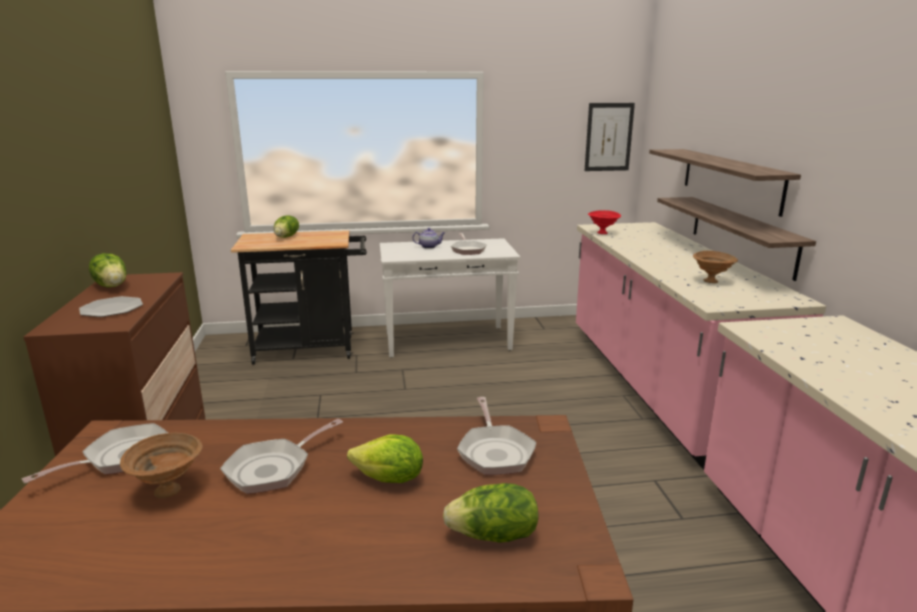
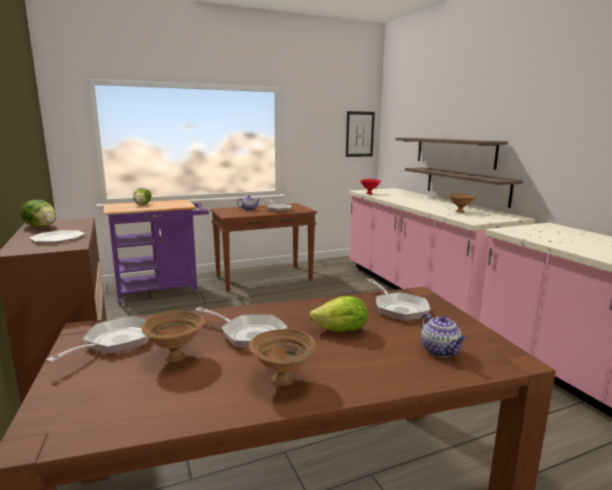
camera: 15 degrees left, 5 degrees down
frying pan [220,419,343,494] -> frying pan turned 90 degrees counterclockwise [195,307,287,349]
black cart [231,230,367,365] -> purple cart [103,200,209,305]
white console table [380,238,520,358] -> brown console table [210,203,317,291]
lettuce [443,483,538,543] -> teapot [421,313,466,357]
none -> brown bowl [249,329,316,386]

